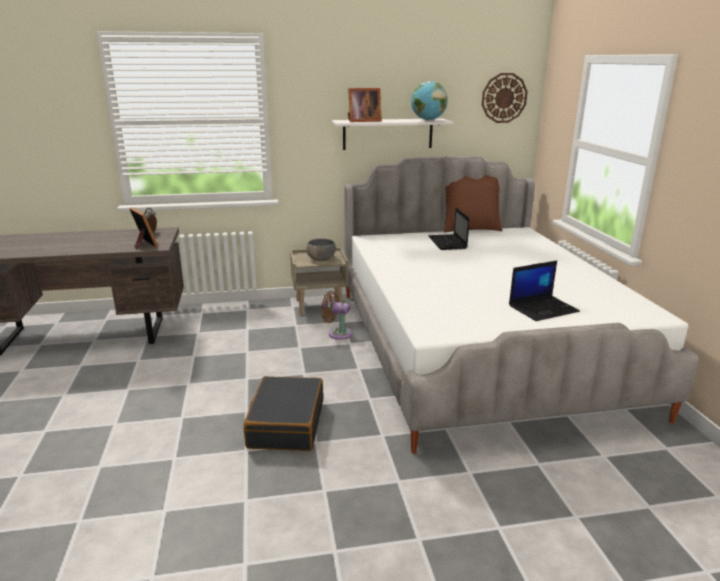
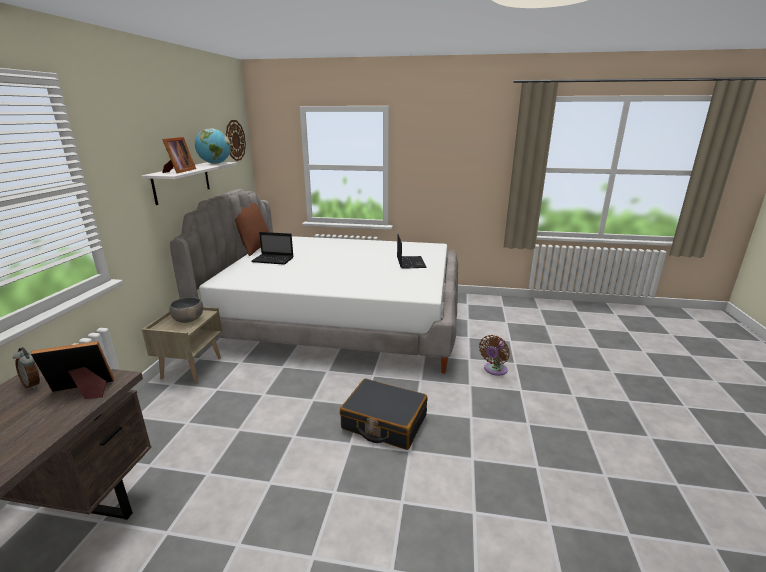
camera: 70 degrees left, 0 degrees up
brown fan [321,291,353,340] -> brown fan moved to [479,335,510,376]

